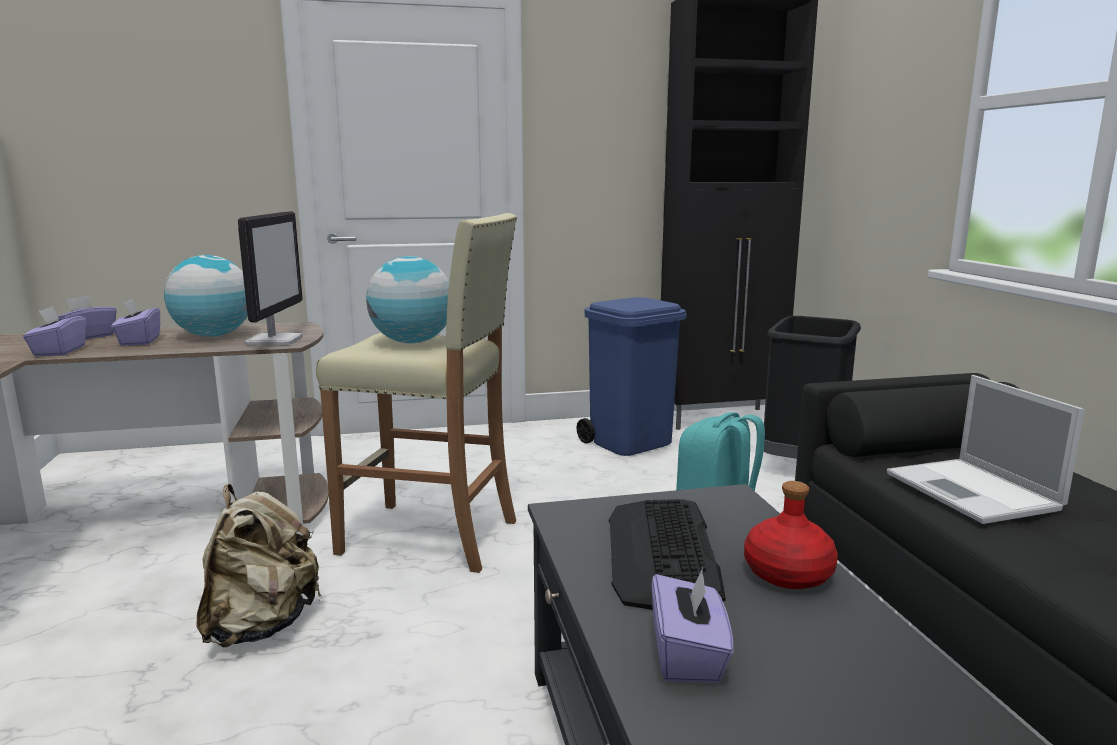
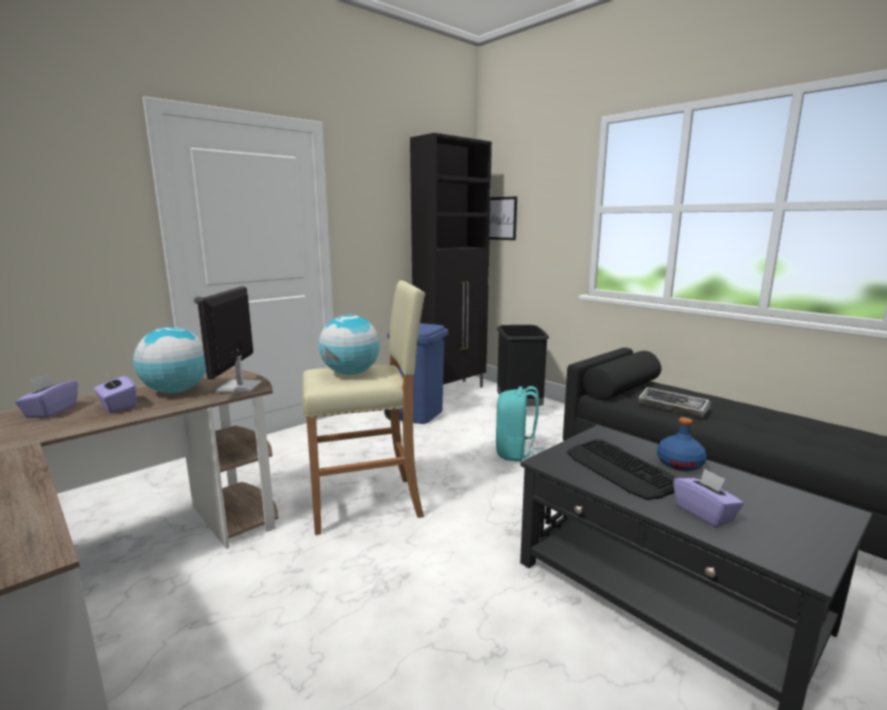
camera: 30 degrees left, 0 degrees up
purple tissue box [23,306,86,356] -> none
beige backpack [196,484,322,647] -> none
monitor [238,211,303,345] -> monitor turned 150 degrees counterclockwise [197,287,261,393]
red bottle [744,481,838,589] -> blue bottle [657,417,707,471]
laptop [887,375,1085,524] -> keyboard [637,387,711,418]
none -> picture [490,196,517,240]

